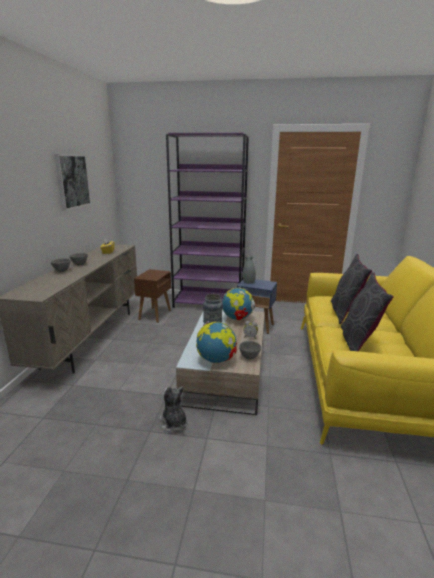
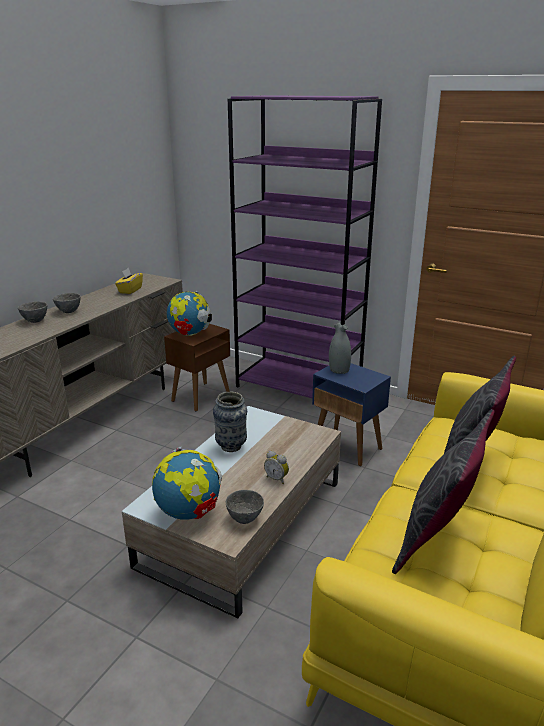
camera: 20 degrees right, 5 degrees up
picture [54,154,91,211] -> none
plush toy [159,386,188,432] -> none
globe [222,287,255,320] -> globe moved to [167,291,212,336]

